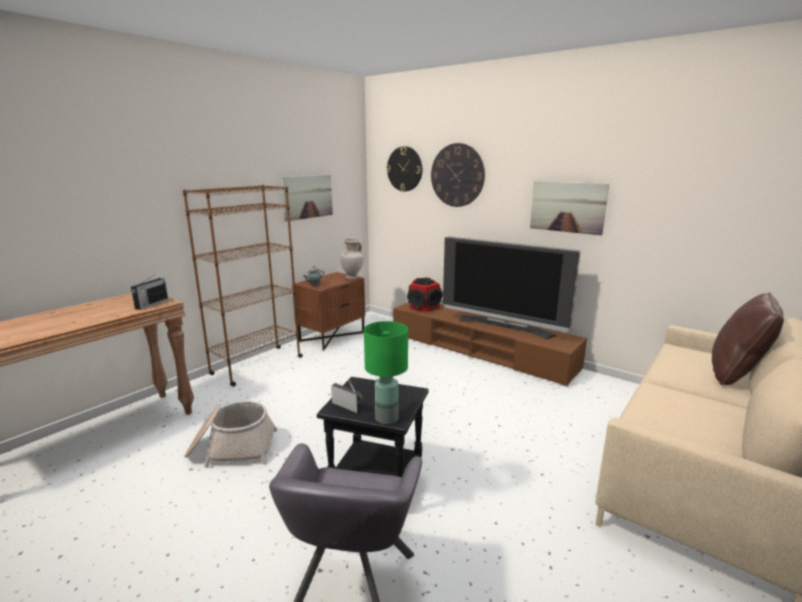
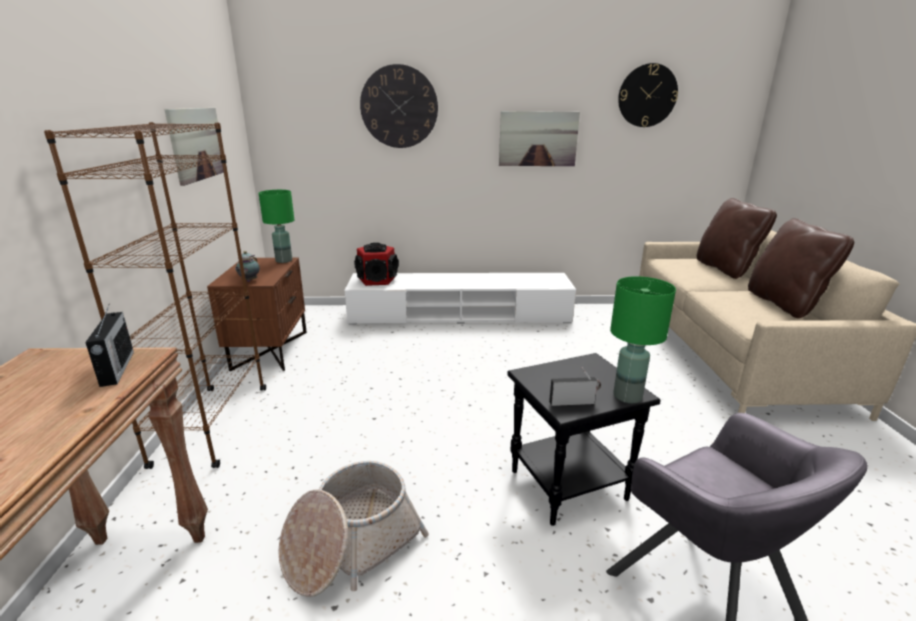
camera: 40 degrees left, 5 degrees up
beige vase [340,239,364,279] -> green table lamp [259,190,294,263]
wall clock [386,146,422,192] -> wall clock moved to [618,63,678,127]
brown tv stand [393,302,587,387] -> white tv stand [345,273,576,325]
television [443,236,581,339] -> none
none -> brown pillow [748,218,854,318]

